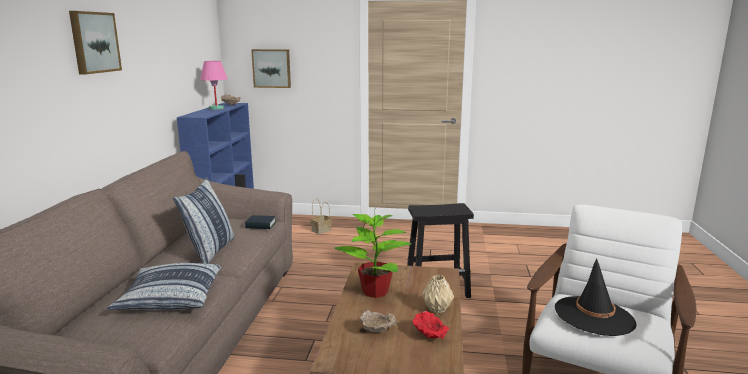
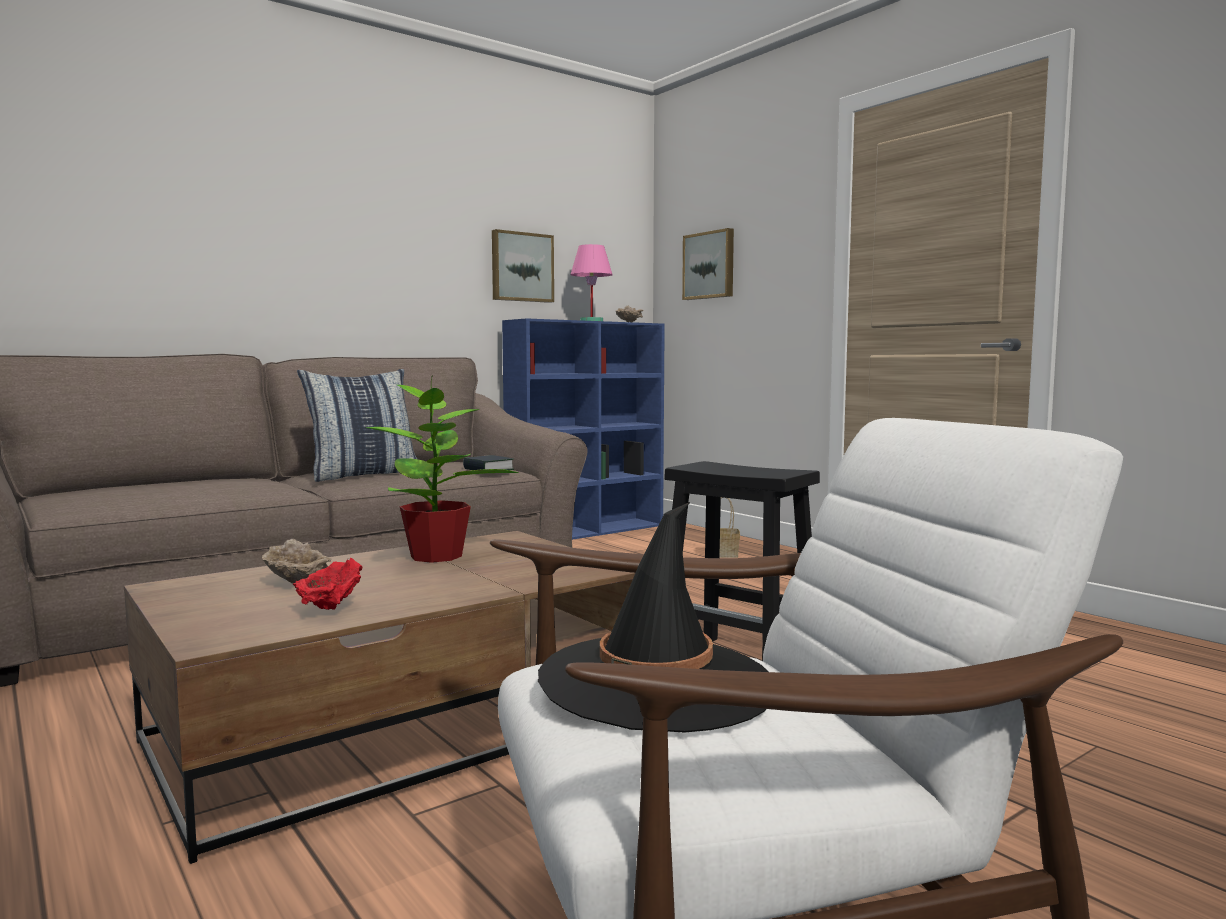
camera: 45 degrees right, 10 degrees down
picture [69,11,122,74] -> picture moved to [492,229,554,303]
pillow [107,263,221,311] -> none
beige vase [422,275,454,314] -> none

